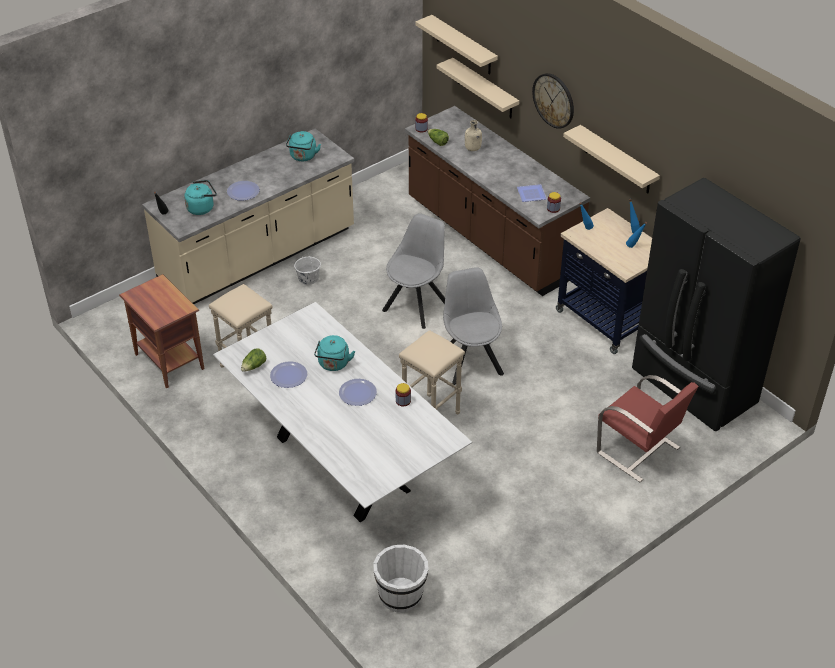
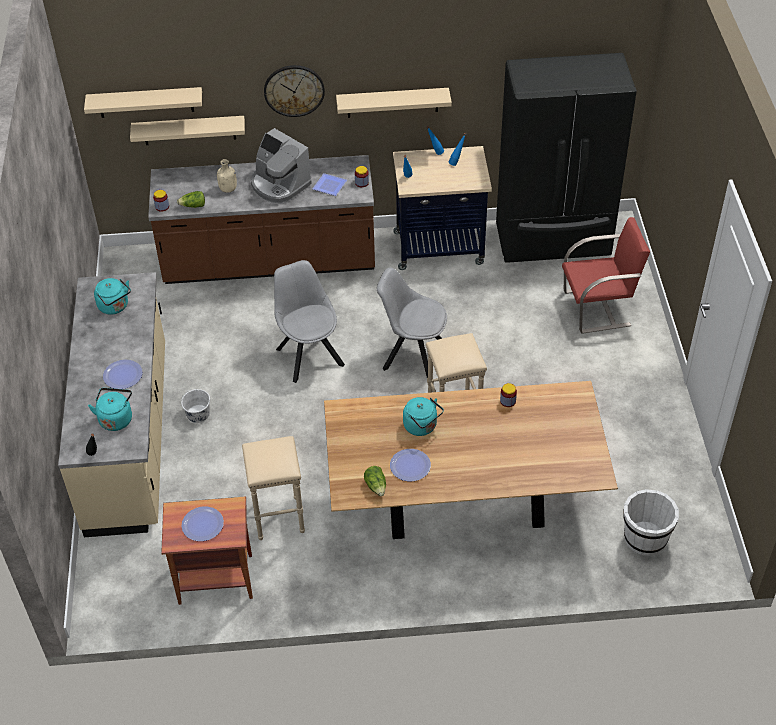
camera: 55 degrees left, 5 degrees up
white dining table [213,302,472,522] -> brown dining table [324,381,618,539]
plate [339,379,377,406] -> plate moved to [182,506,224,541]
none -> coffee machine [251,128,311,203]

